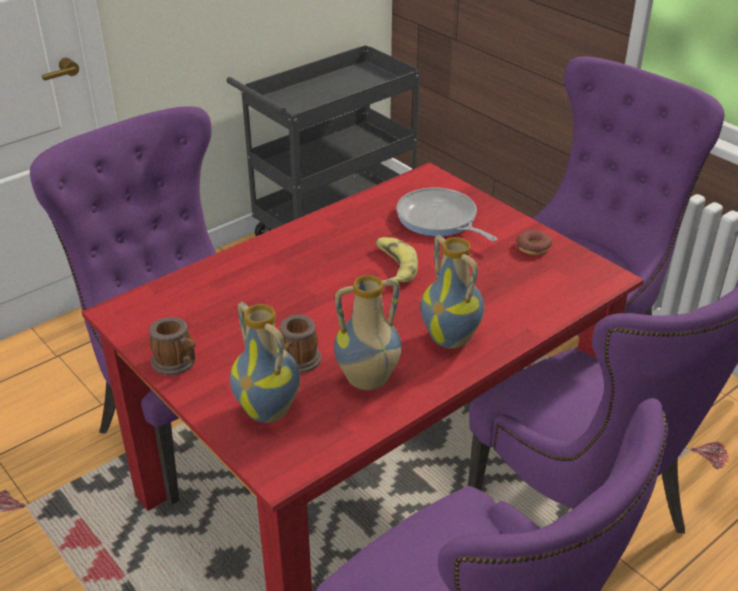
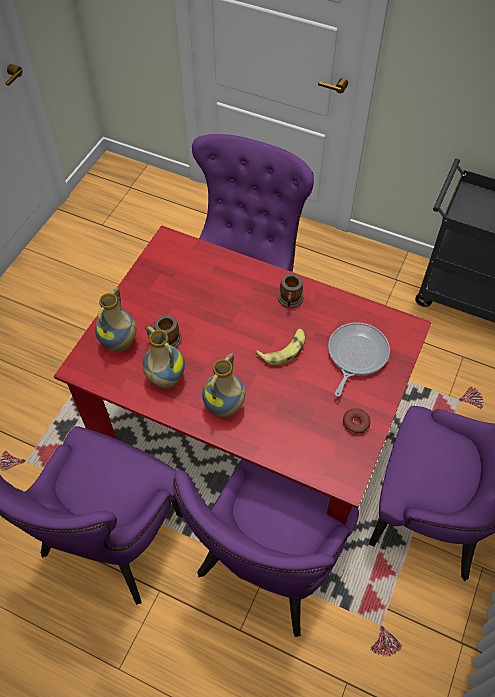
camera: 65 degrees right, 20 degrees up
mug [149,317,196,376] -> mug moved to [278,273,304,308]

